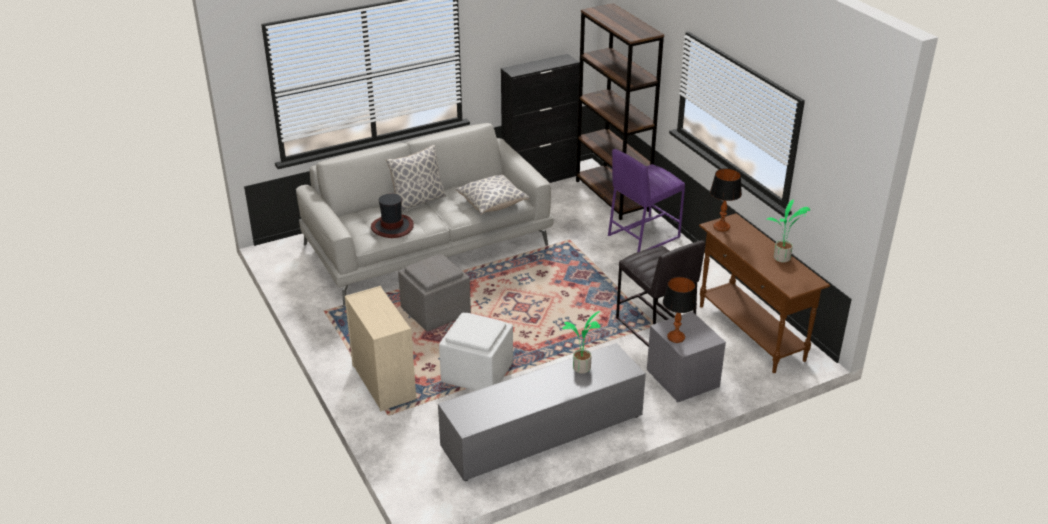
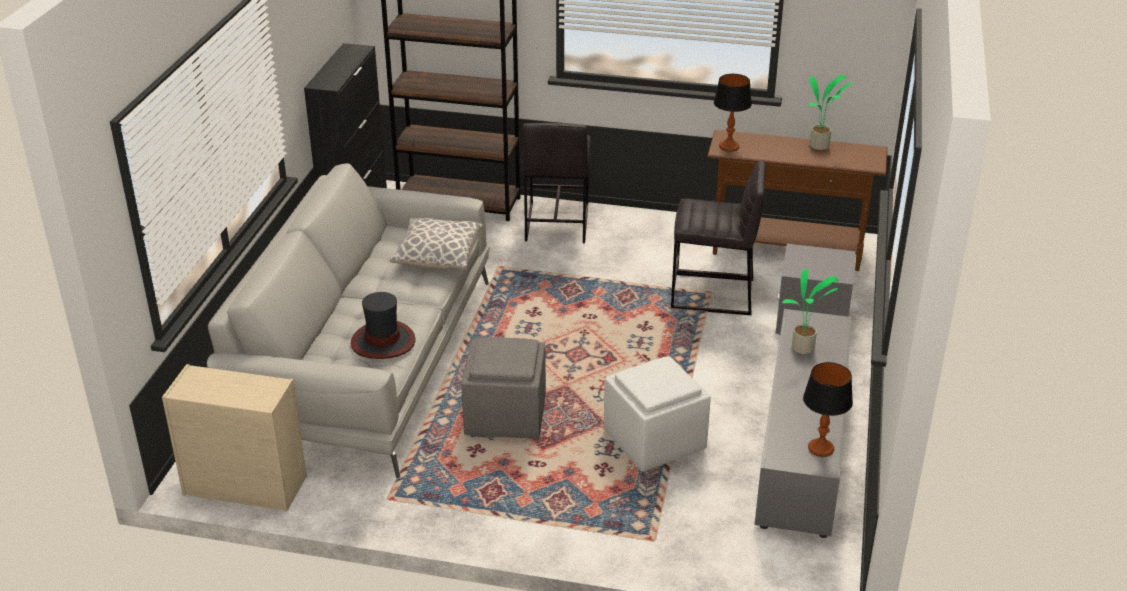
camera: 50 degrees left, 0 degrees up
beige dresser [345,286,416,411] -> beige dresser moved to [162,364,307,512]
pillow [386,145,446,211] -> none
purple stool [608,149,685,252] -> grey stool [522,123,590,243]
table lamp [663,277,697,343] -> table lamp moved to [803,362,853,457]

